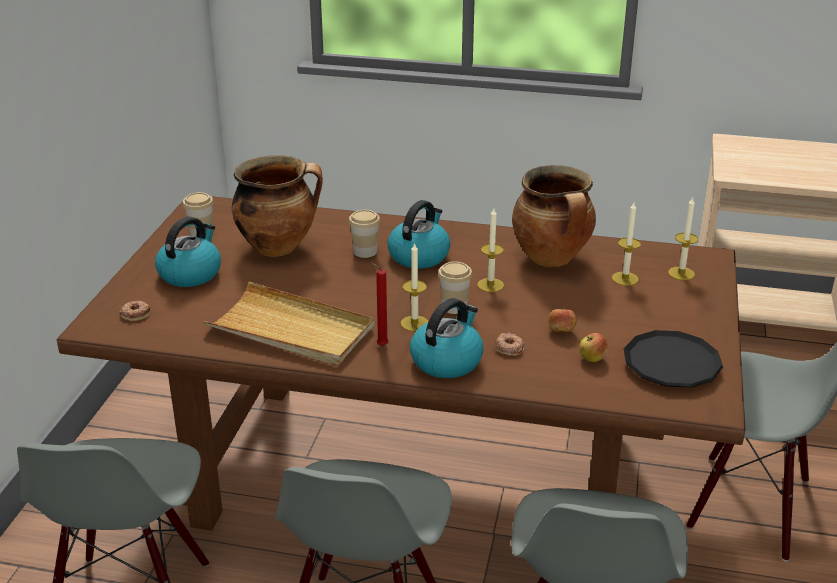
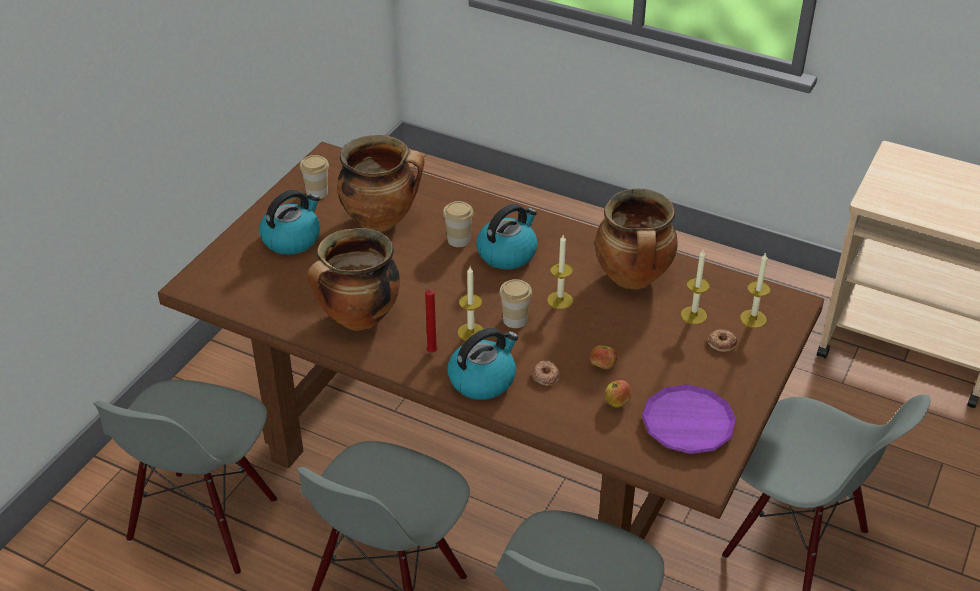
camera: 15 degrees right, 10 degrees up
donut [119,300,151,321] -> donut moved to [707,329,737,352]
beige tray [203,282,374,366] -> cooking pot [307,228,400,331]
black plate [624,330,723,388] -> purple plate [642,384,737,454]

